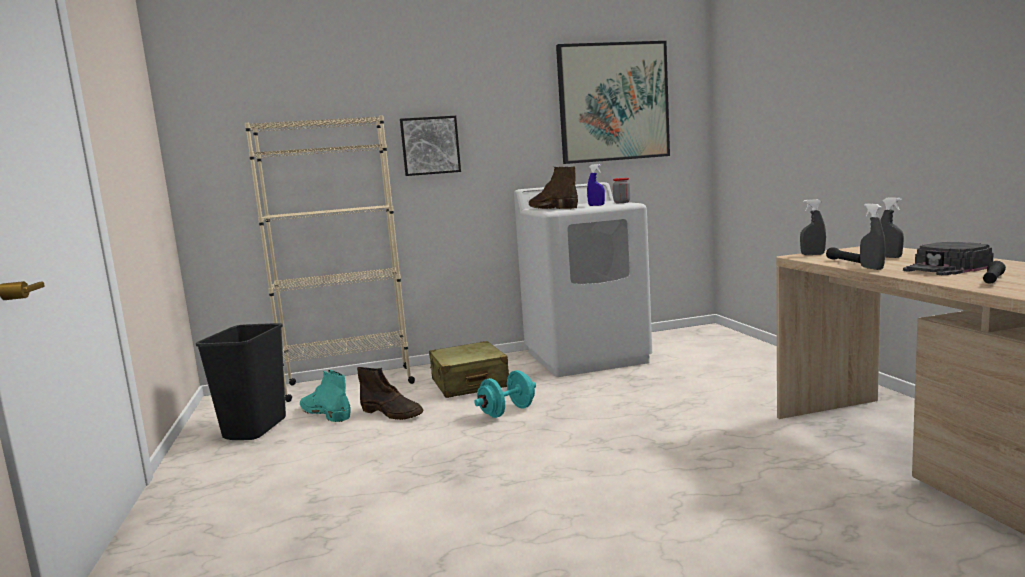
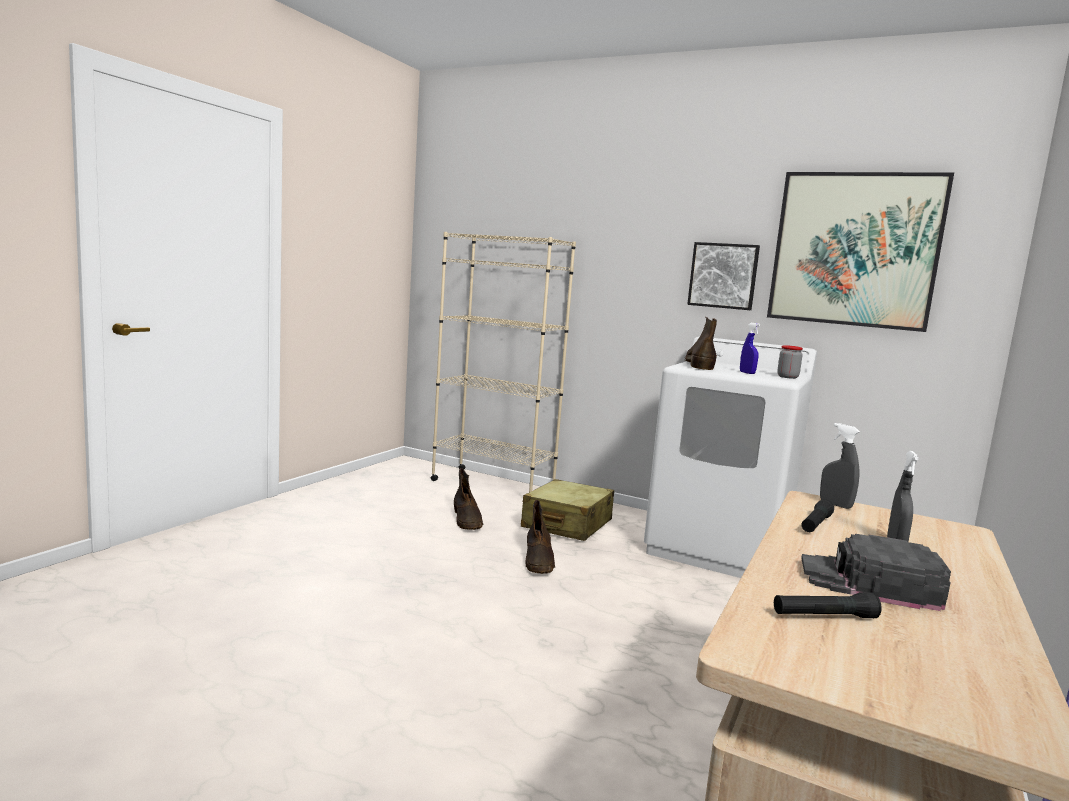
camera: 40 degrees right, 0 degrees up
black trash can [196,323,286,440] -> none
turquoise boot [300,370,351,422] -> none
picture [400,116,461,176] -> picture moved to [687,242,760,310]
turquoise dumbbell [474,370,536,418] -> brown boot [525,500,555,574]
grey spray bottle [860,203,885,270] -> none

